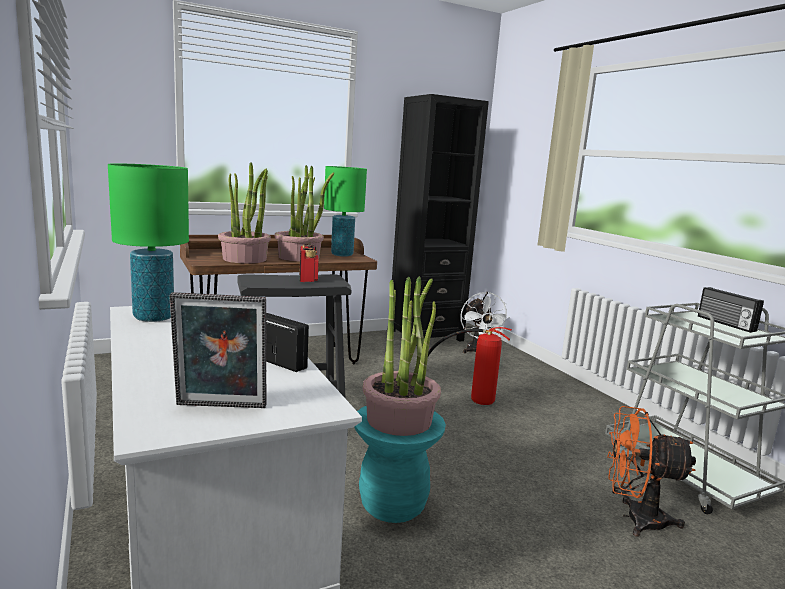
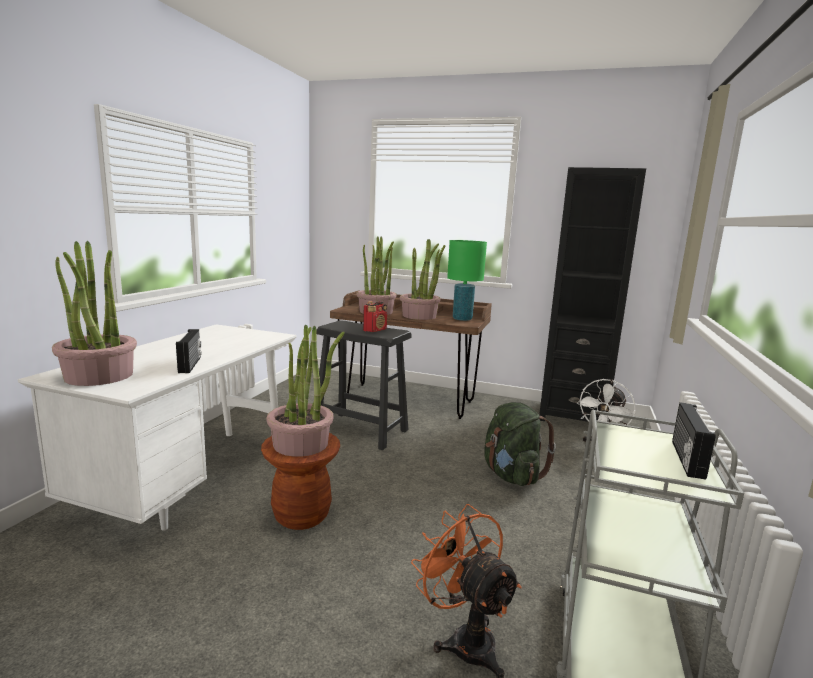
camera: 45 degrees right, 0 degrees up
green table lamp [108,163,189,322] -> none
picture frame [169,292,267,408] -> potted plant [52,241,137,386]
turquoise stool [354,406,446,523] -> brown stool [261,433,340,530]
fire extinguisher [428,327,512,405] -> green backpack [484,402,556,486]

